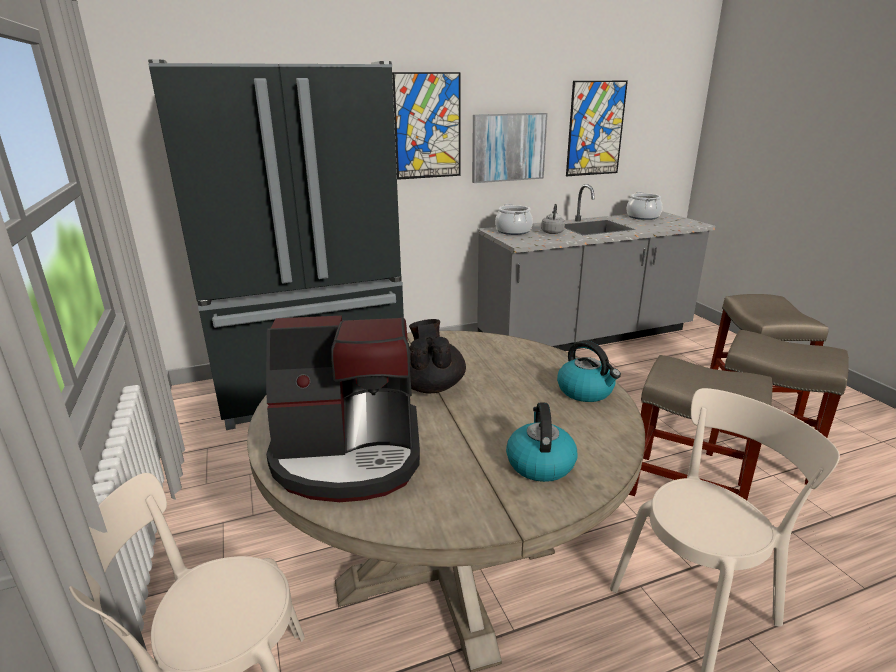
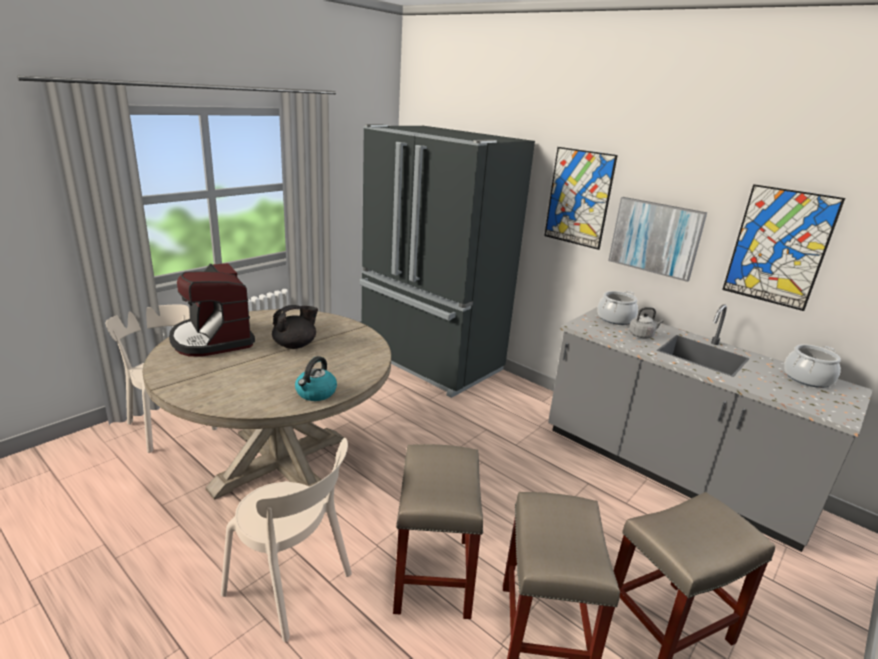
camera: 60 degrees right, 0 degrees up
kettle [506,403,577,482] -> none

